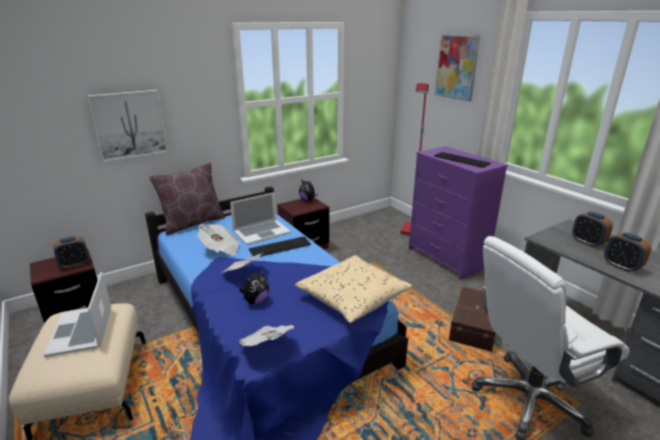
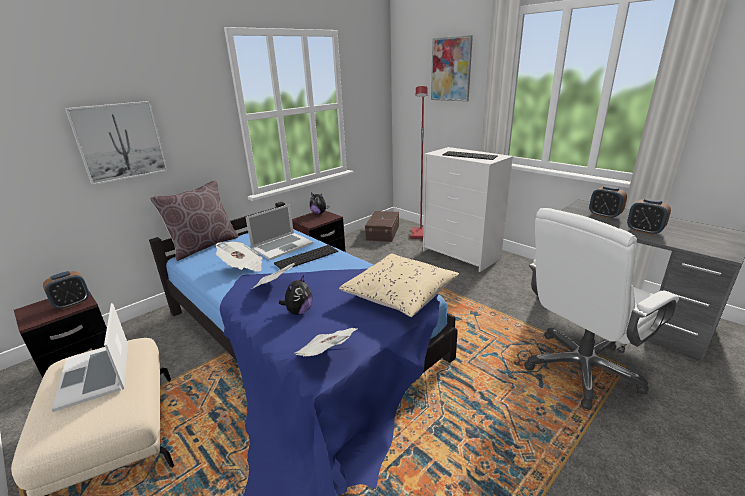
camera: 10 degrees left, 0 degrees up
purple dresser [409,146,508,280] -> white dresser [423,147,513,272]
brown storage box [449,287,496,352] -> brown storage box moved to [365,211,399,242]

